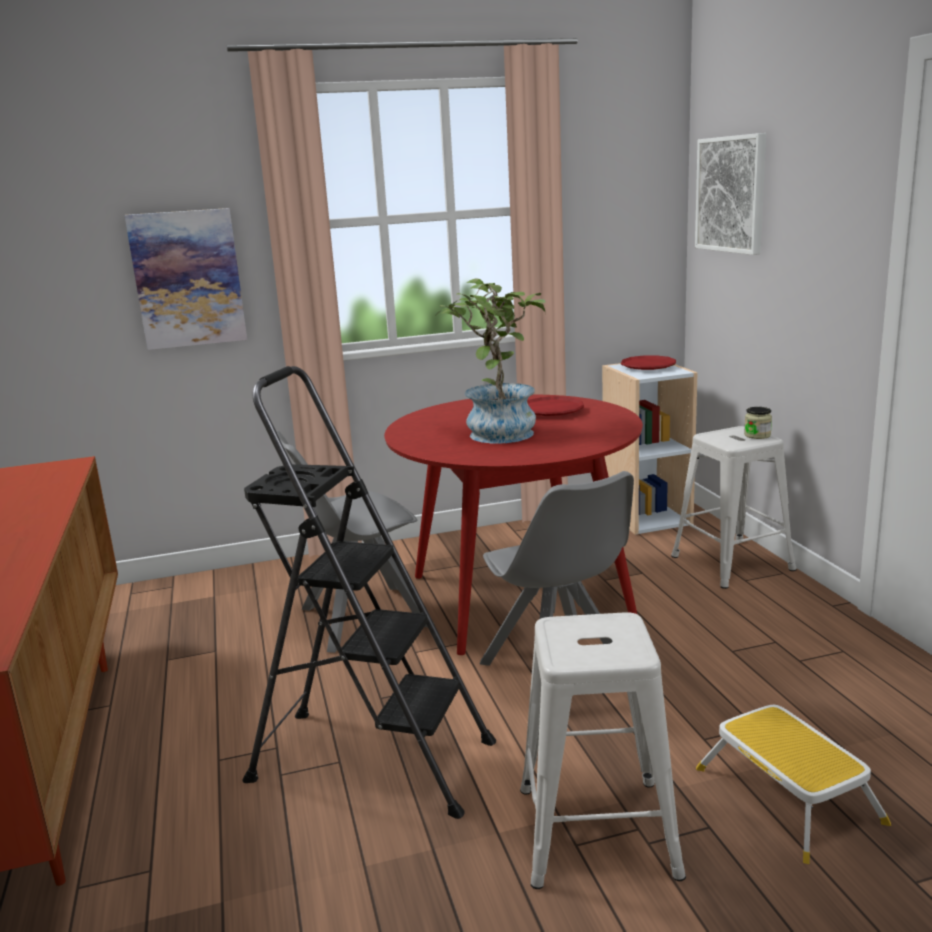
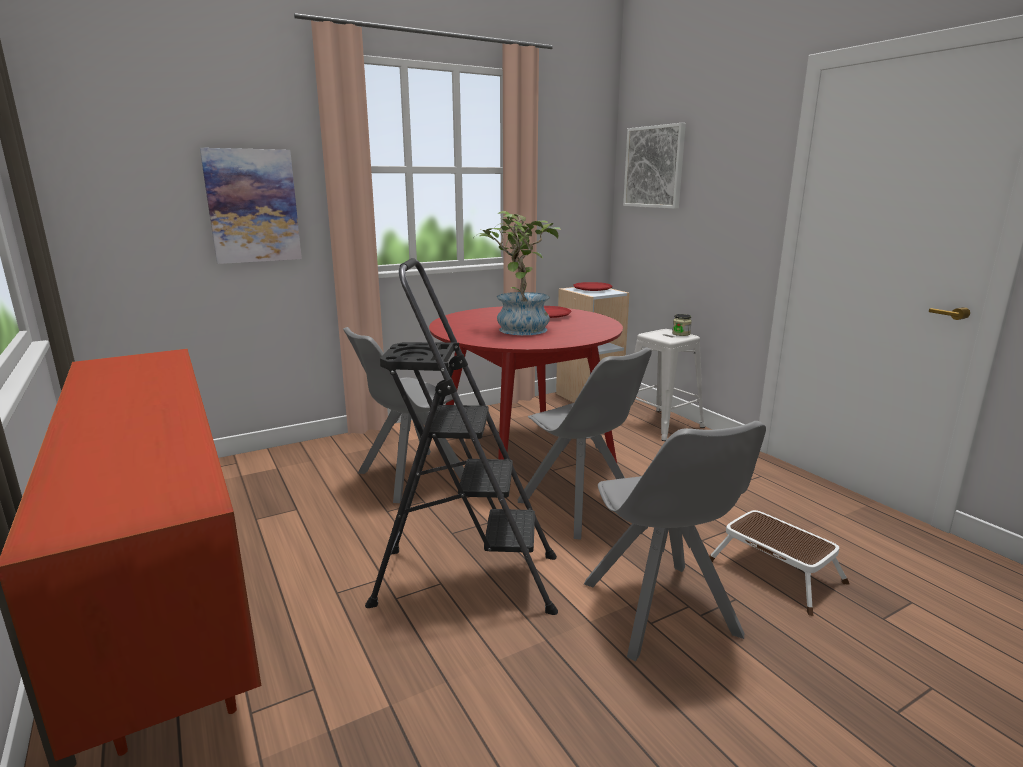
camera: 15 degrees left, 0 degrees up
white stool [520,612,686,889] -> grey chair [584,421,766,662]
yellow step ladder [696,705,891,864] -> brown step ladder [709,510,849,616]

